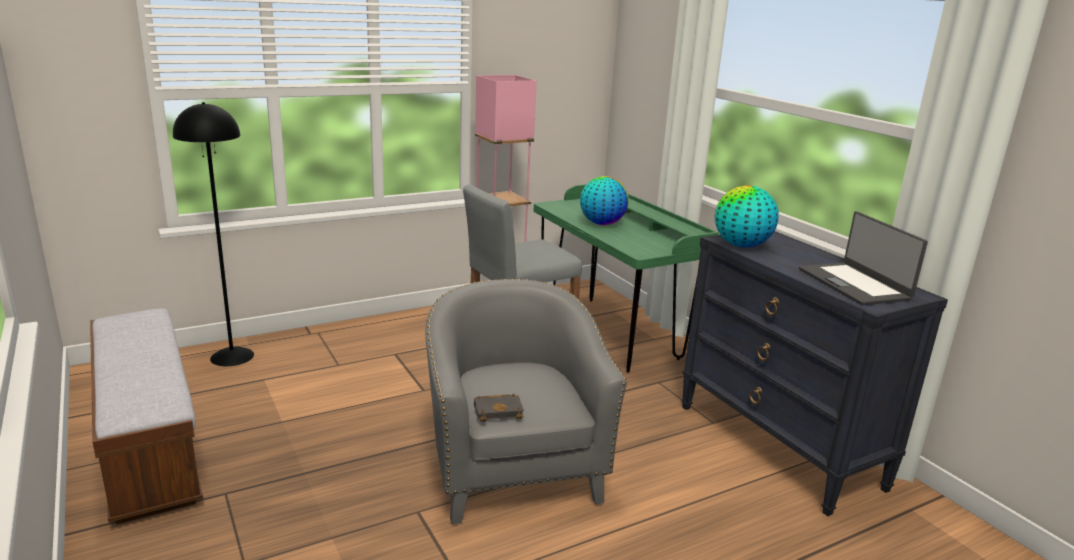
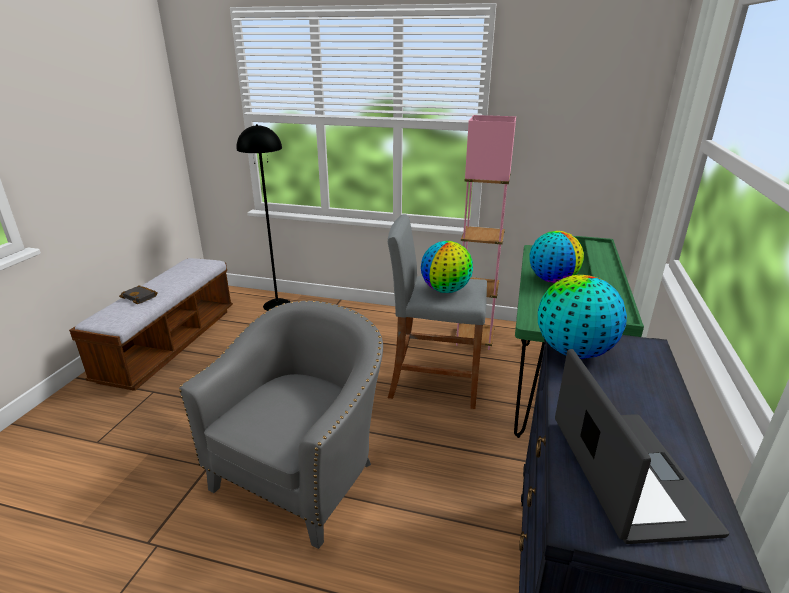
camera: 45 degrees right, 5 degrees up
black book [474,394,524,422] -> black book moved to [119,285,158,304]
laptop [799,211,928,305] -> laptop turned 150 degrees clockwise [555,349,729,544]
none -> globe [421,241,473,293]

